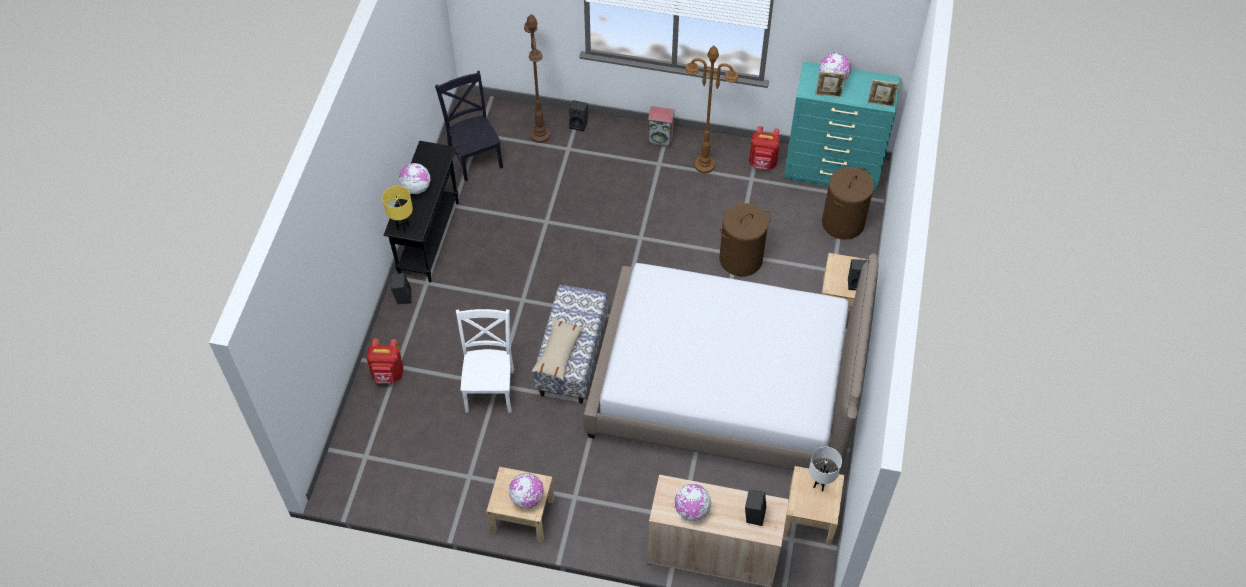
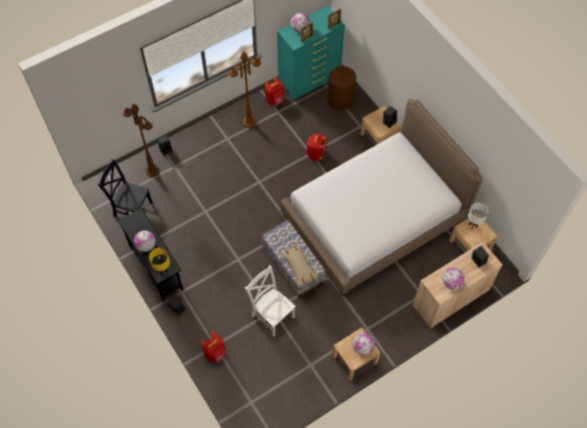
camera: 45 degrees left, 5 degrees up
speaker [647,106,674,148] -> none
brown laundry basket [719,203,771,276] -> red backpack [306,133,327,161]

